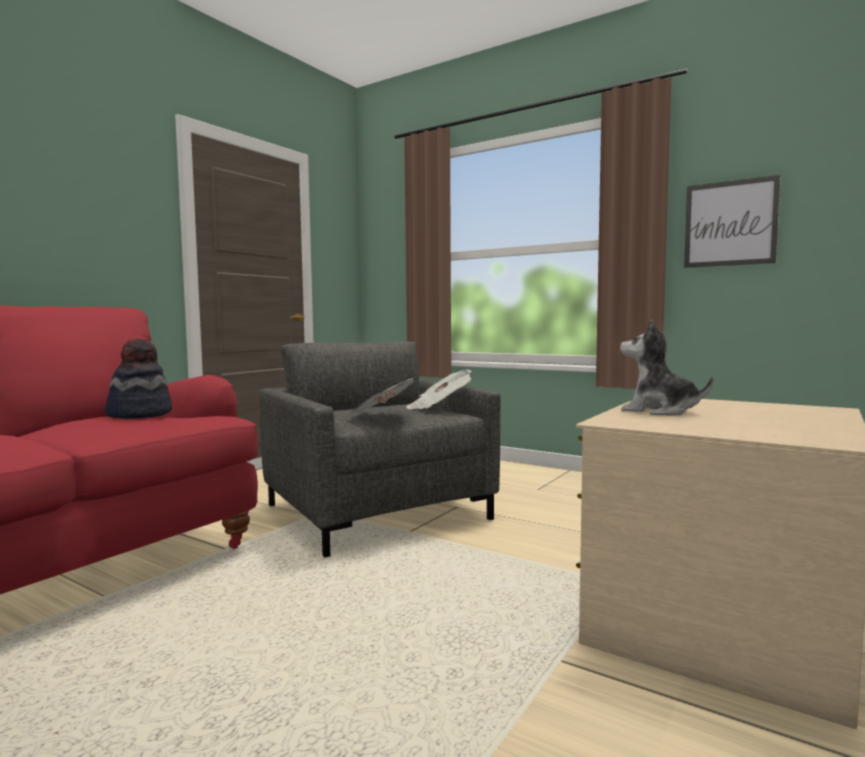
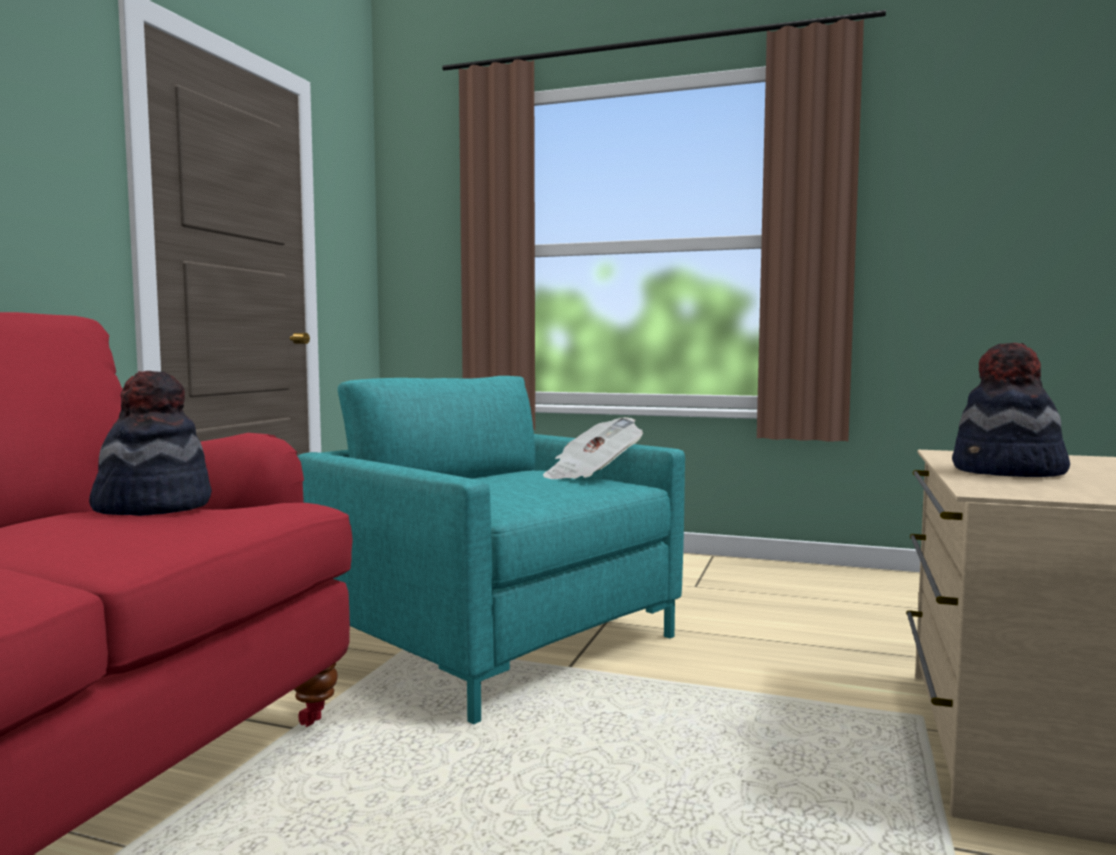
camera: 15 degrees left, 0 degrees up
grey armchair [259,341,500,557] -> turquoise armchair [297,376,685,724]
newspaper [347,377,415,415] -> none
plush toy [620,319,713,415] -> hat [952,343,1070,477]
picture [684,175,781,268] -> none

